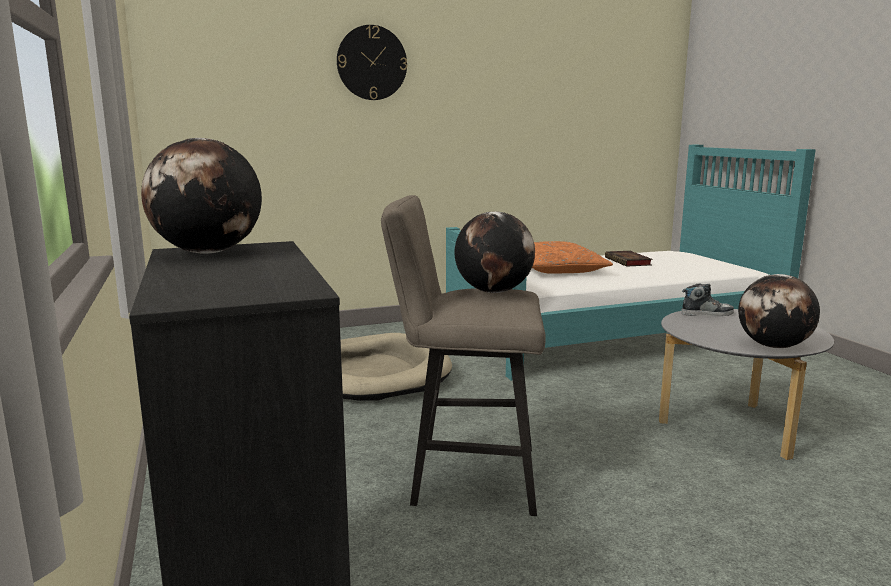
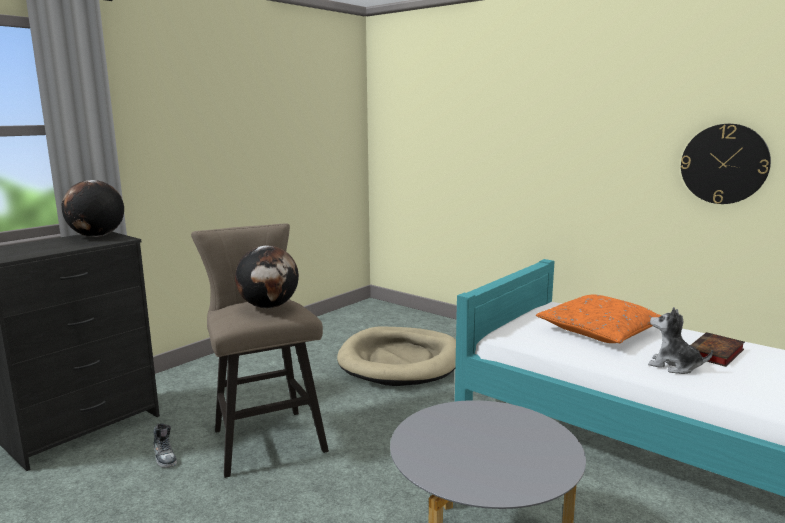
camera: 60 degrees right, 0 degrees up
wall clock [337,25,407,100] -> wall clock moved to [681,124,771,204]
shoe [682,283,734,316] -> shoe moved to [153,424,177,468]
globe [738,274,820,348] -> none
none -> plush toy [648,307,713,374]

